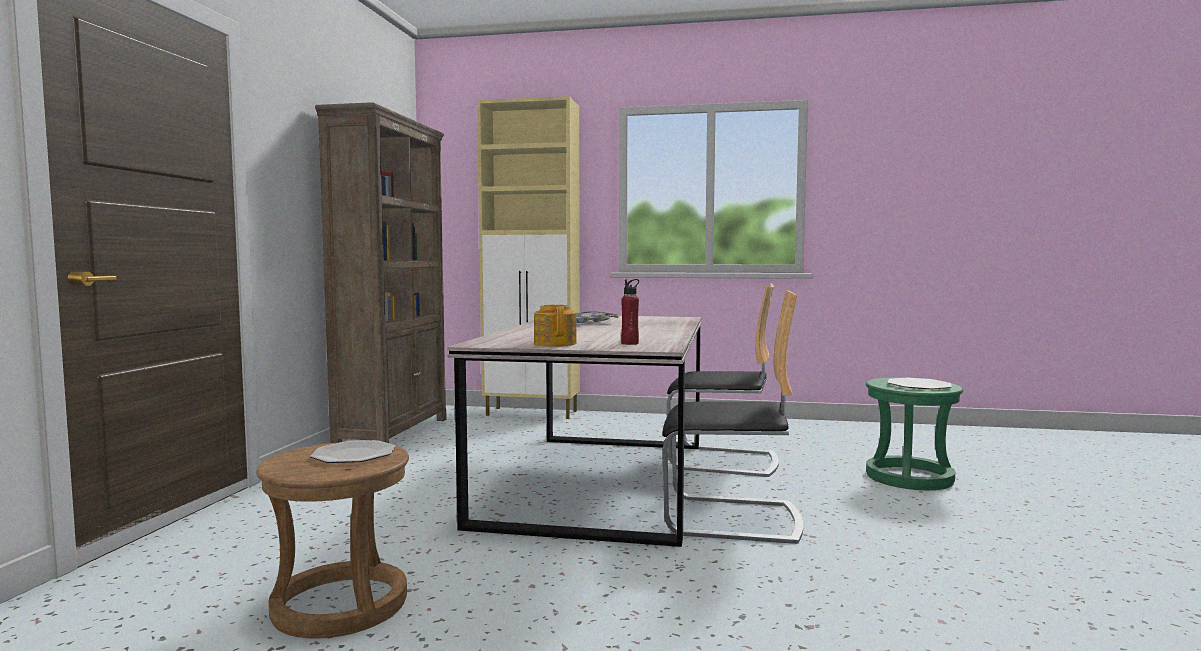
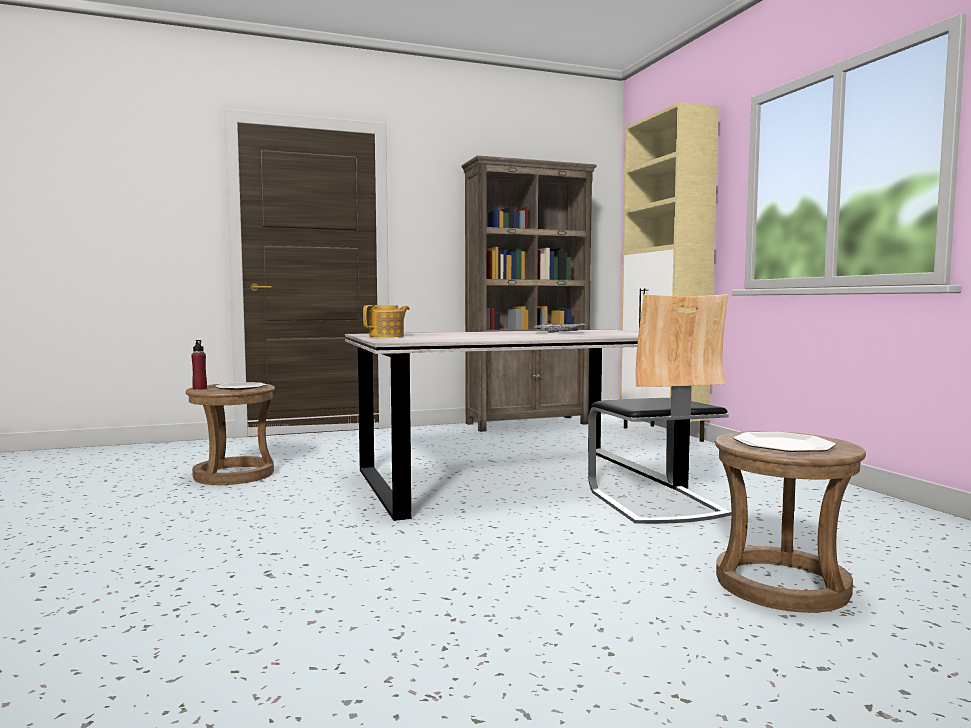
camera: 60 degrees right, 0 degrees up
red bottle [621,279,639,345] -> red bottle moved to [191,340,207,390]
chair [662,290,803,544] -> none
green stool [866,378,963,490] -> brown stool [715,431,866,613]

